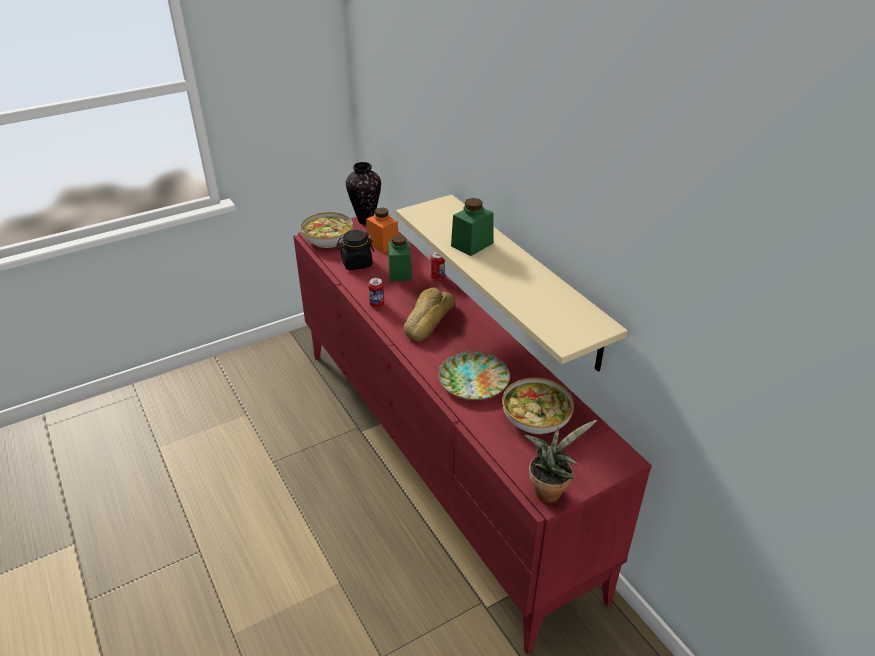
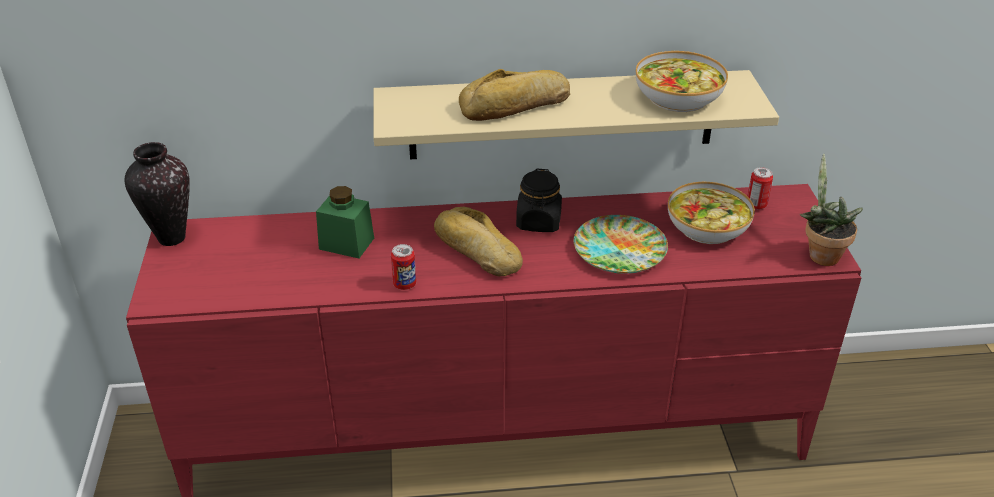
camera: 65 degrees left, 0 degrees up
bowl [301,212,353,248] -> bowl moved to [636,51,728,112]
black jar [337,230,374,270] -> black jar moved to [516,169,562,232]
orange jar [366,208,399,253] -> none
can [430,252,445,280] -> can moved to [748,167,773,209]
green jar [451,198,494,256] -> bread [459,69,570,121]

